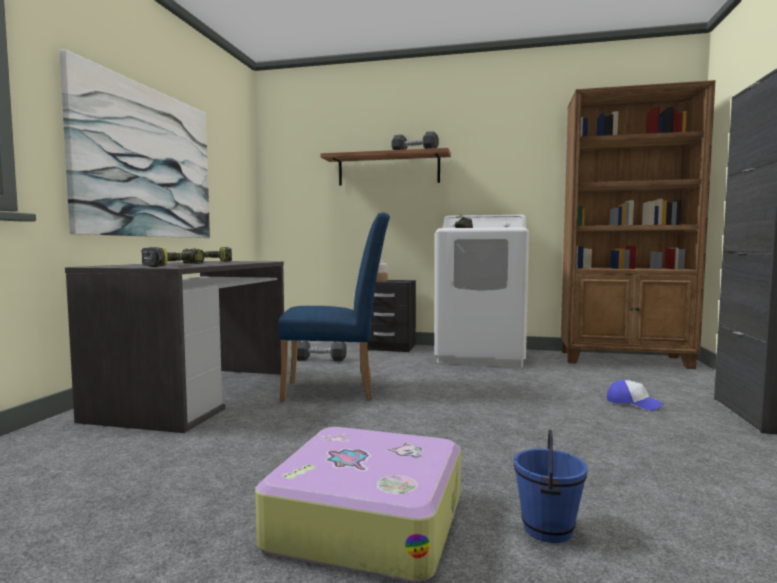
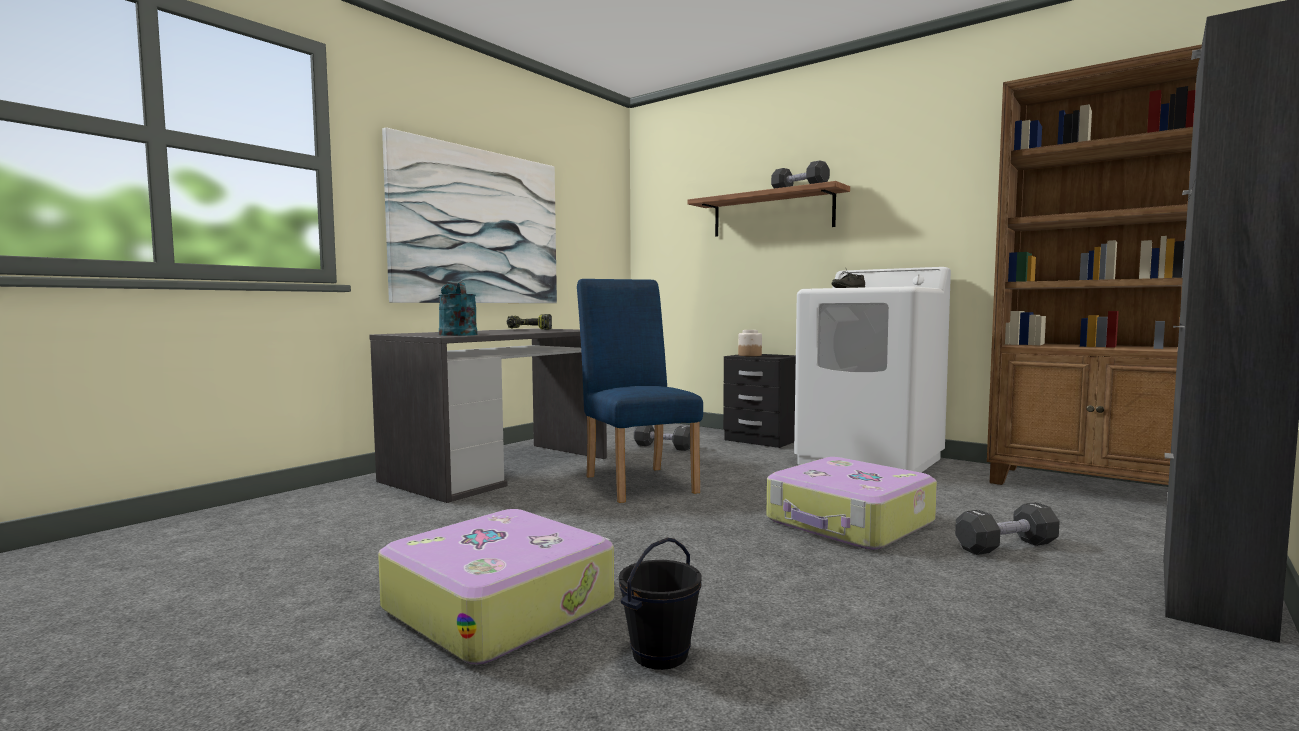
camera: 25 degrees right, 0 degrees up
power drill [141,247,205,267] -> turquoise watering can [438,283,477,336]
blue chair [278,213,390,401] -> blue chair turned 135 degrees counterclockwise [577,279,703,503]
blue bucket [514,430,588,543] -> black bucket [619,537,702,670]
cap [607,380,664,411] -> black dumbbell [955,502,1060,555]
none -> suitcase [767,457,937,550]

